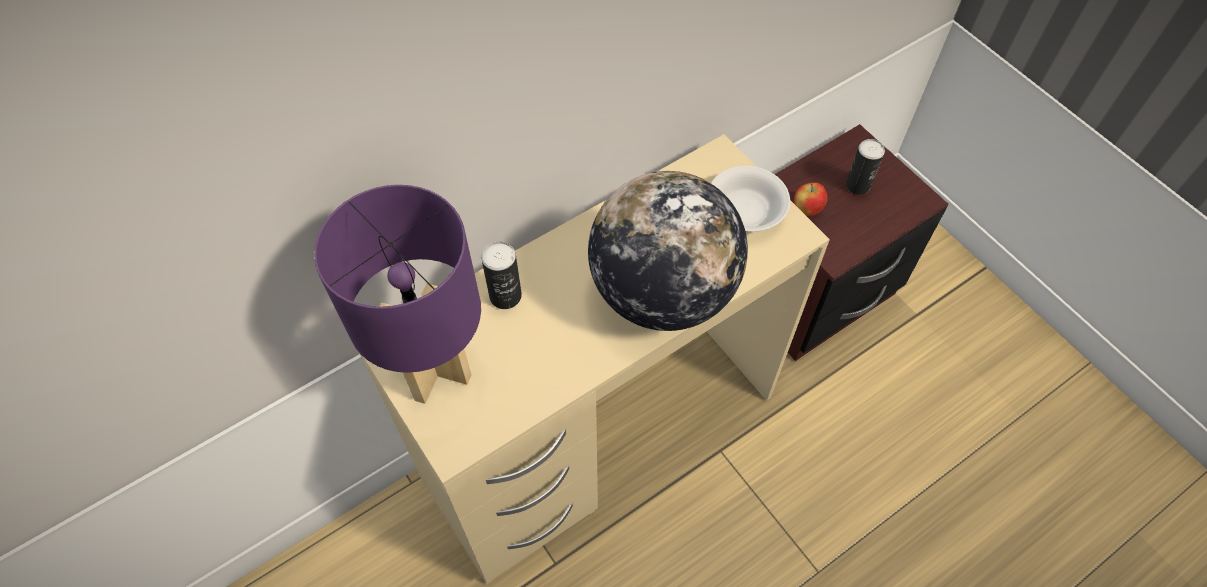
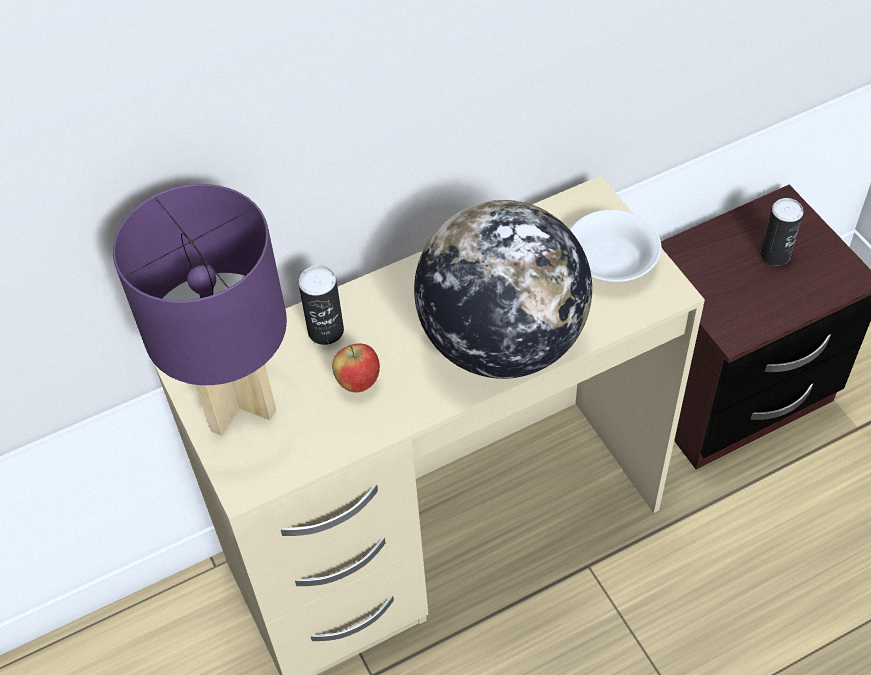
camera: 10 degrees right, 5 degrees down
apple [794,182,828,216] -> apple moved to [332,344,380,393]

